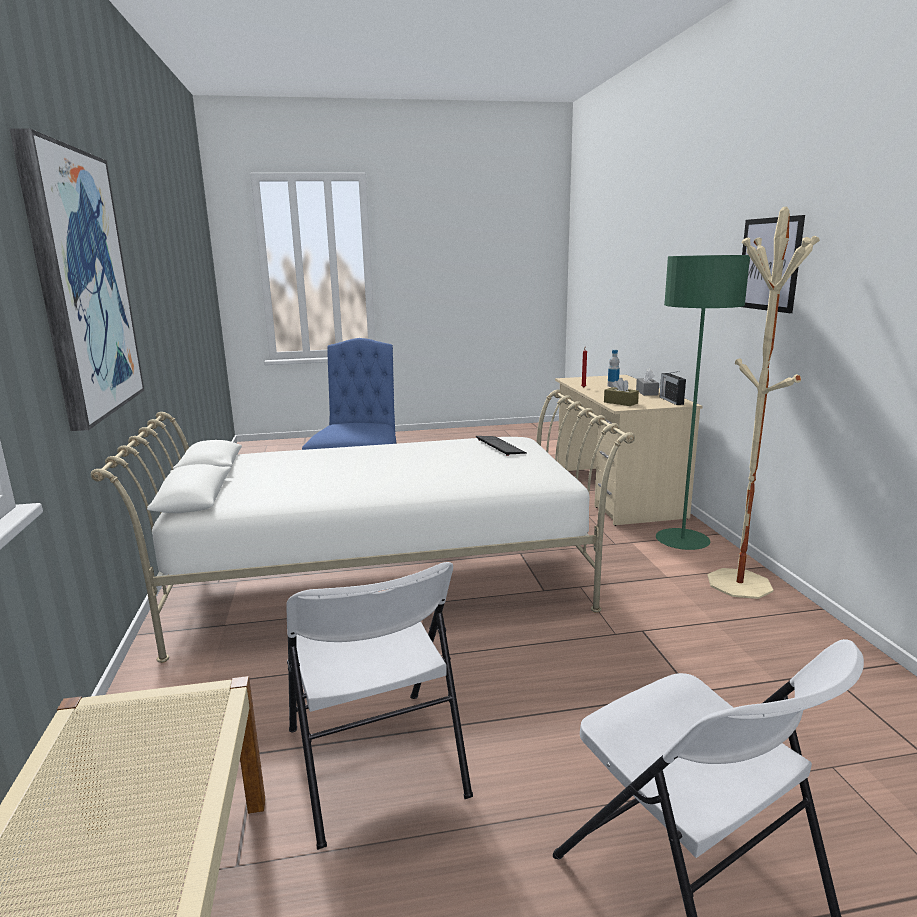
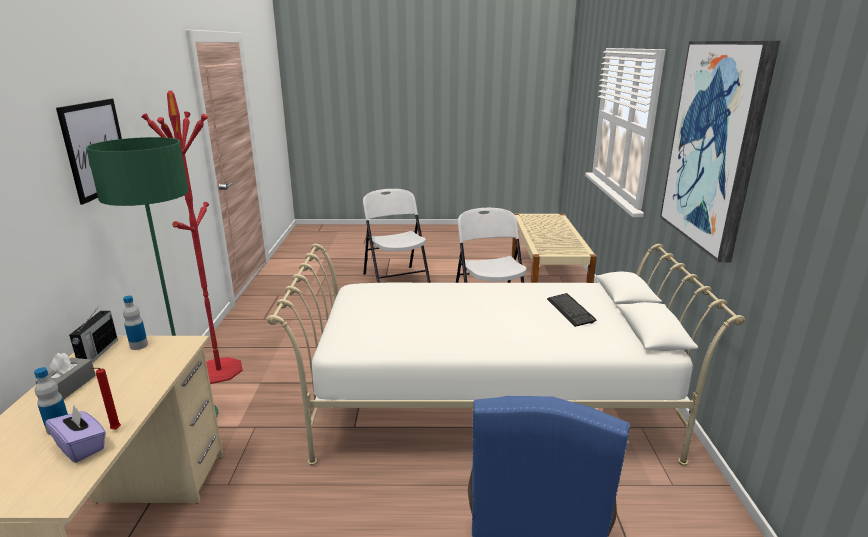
camera: 170 degrees left, 5 degrees up
keyboard [476,436,527,456] -> keyboard moved to [547,293,596,327]
brown tissue box [604,378,639,406] -> none
beige clothes rack [707,207,820,599] -> red clothes rack [142,91,243,384]
none -> purple tissue box [45,405,106,463]
none -> bottle [123,296,148,350]

